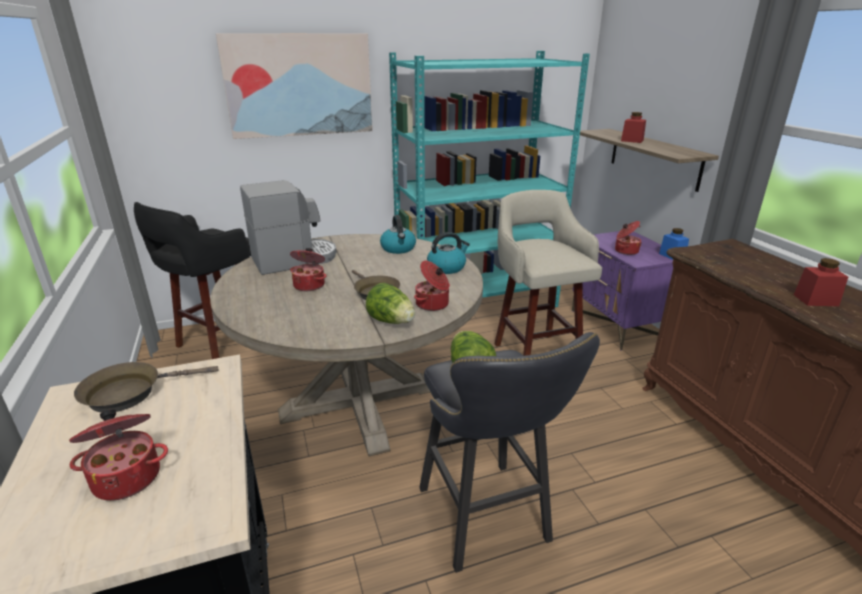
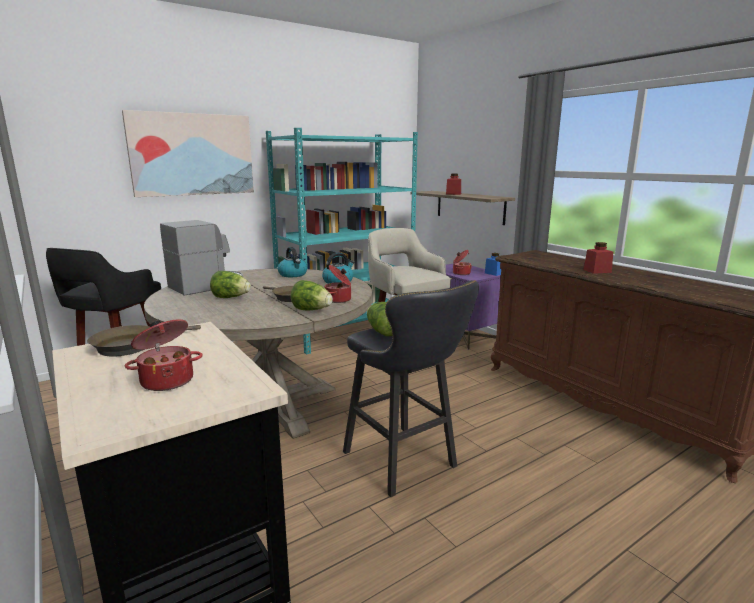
camera: 15 degrees left, 10 degrees down
cooking pot [290,248,326,291] -> lettuce [210,271,251,298]

